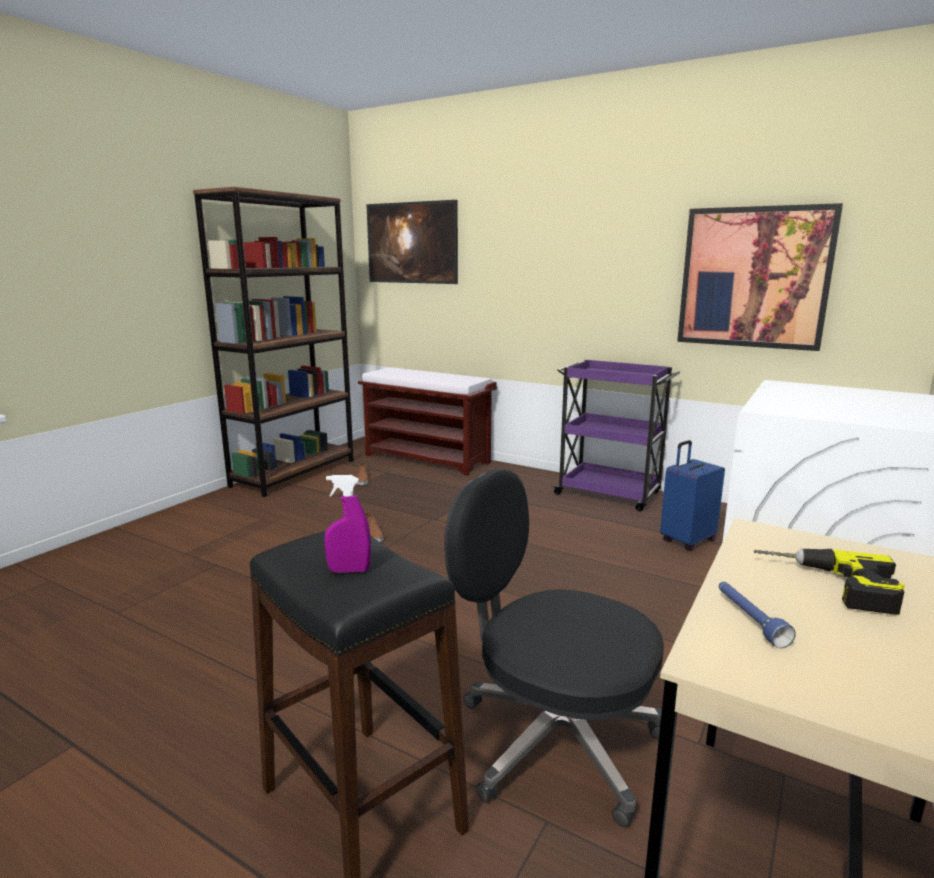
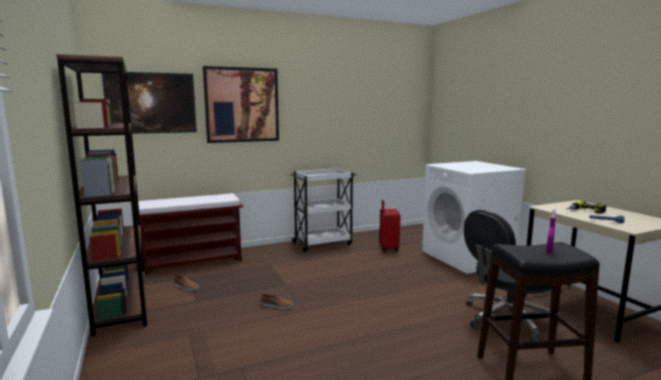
camera: 55 degrees left, 5 degrees down
purple cart [551,359,680,511] -> white cart [290,168,356,252]
blue suitcase [660,440,725,551] -> red suitcase [379,200,401,251]
picture [677,203,843,351] -> picture moved to [203,66,279,143]

